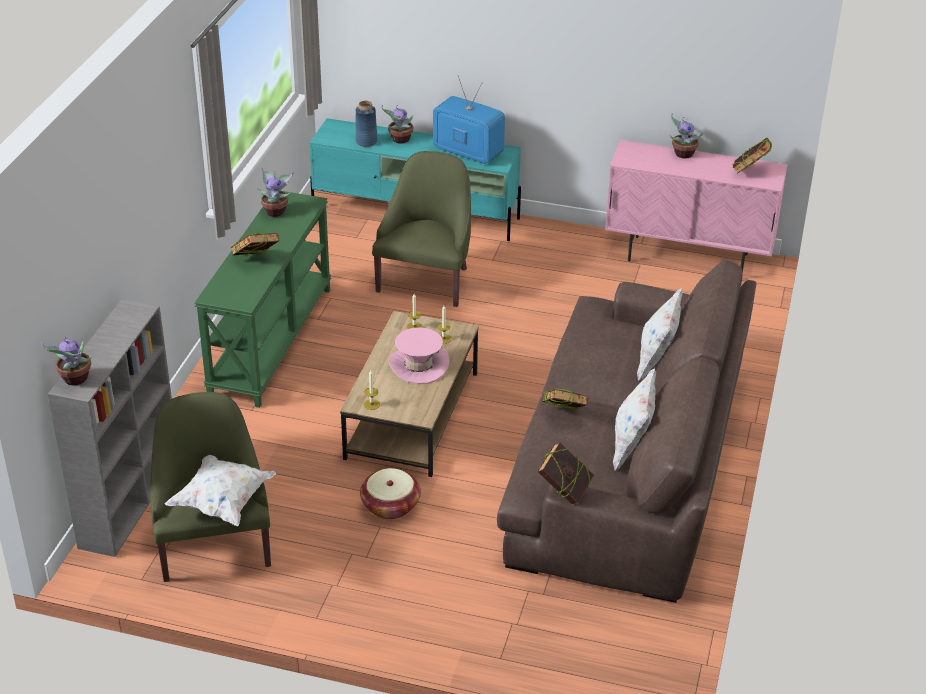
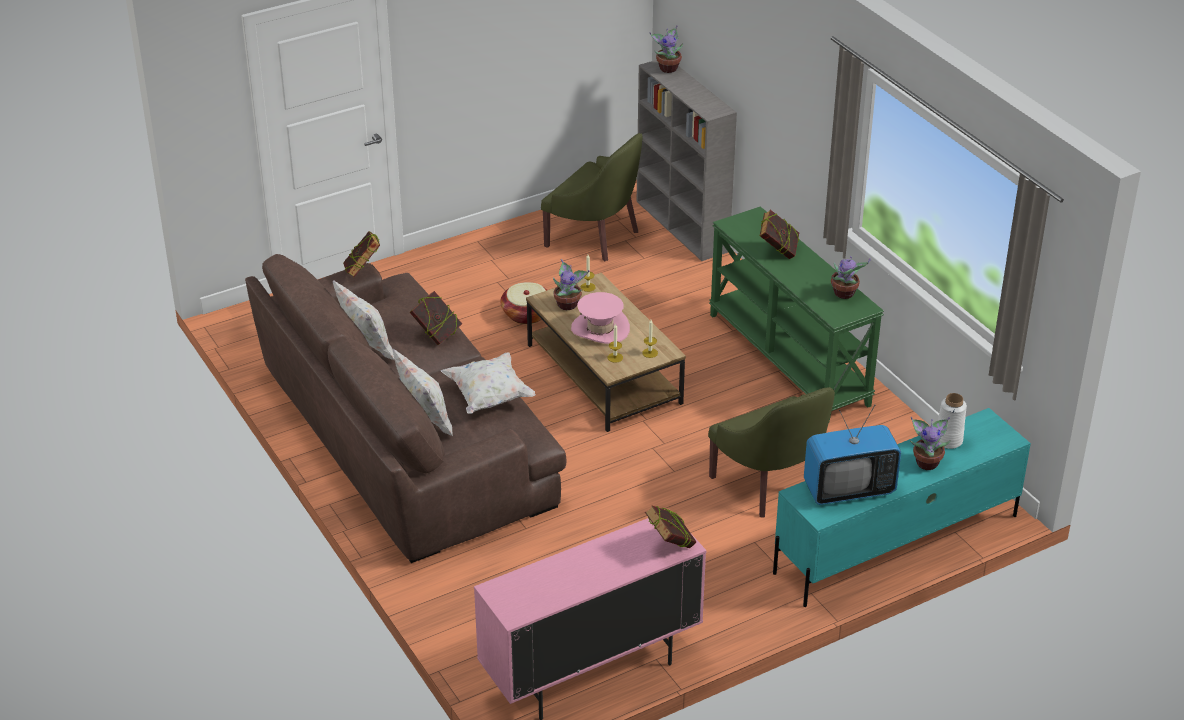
camera: 135 degrees right, 0 degrees up
white pillow [165,455,276,526] -> white pillow moved to [440,353,536,414]
blue vase [355,101,378,147] -> white vase [938,393,967,449]
potted plant [670,113,703,158] -> potted plant moved to [553,259,589,310]
book [733,138,772,174] -> book moved to [645,506,696,548]

